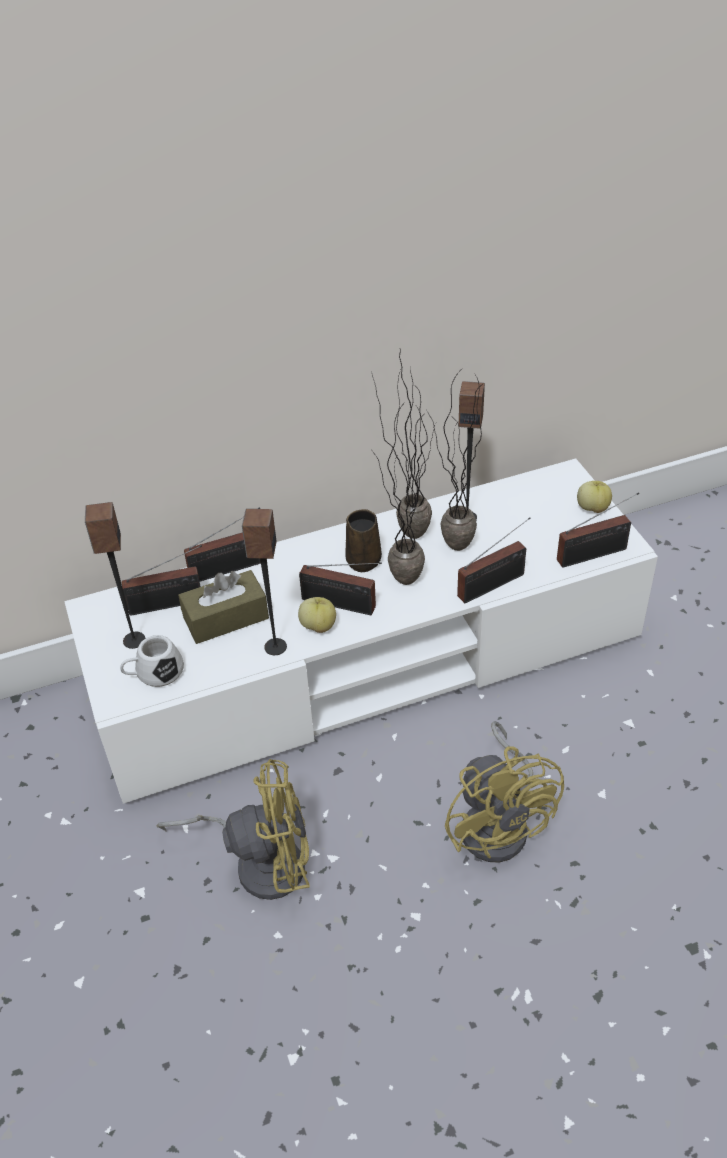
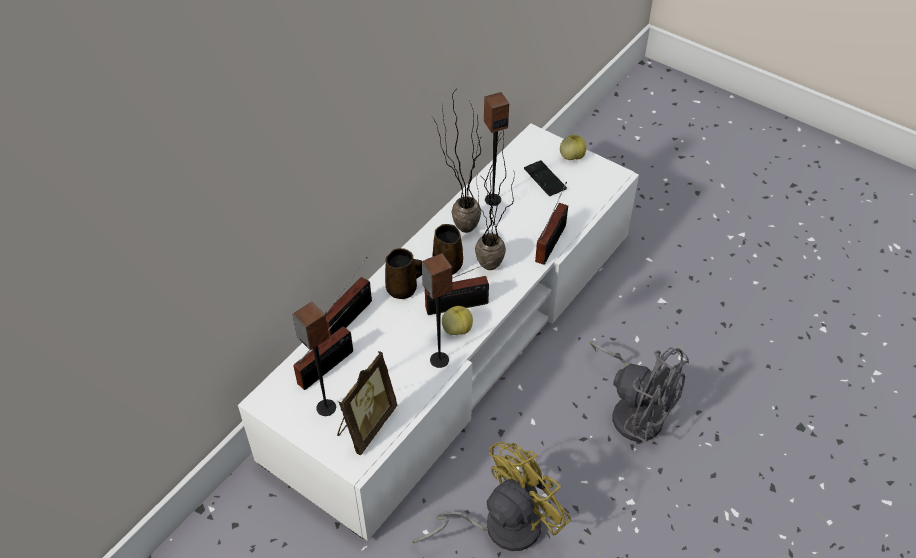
camera: 35 degrees left, 5 degrees up
white mug [120,635,184,687] -> picture frame [337,351,398,455]
brown tissue box [178,570,269,644] -> none
potted plant [426,370,482,551] -> none
yellow fan [445,721,564,863] -> grey fan [590,341,689,442]
radio [557,492,639,568] -> none
none -> brown mug [385,248,422,299]
none -> phone [524,160,567,196]

